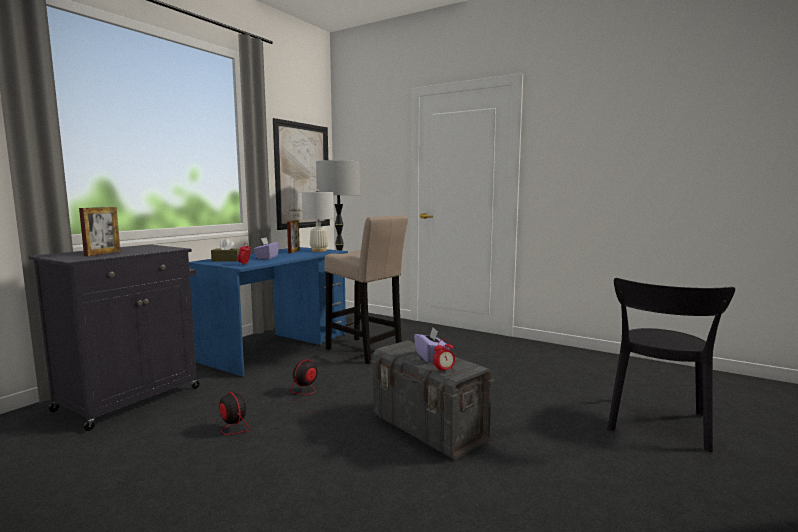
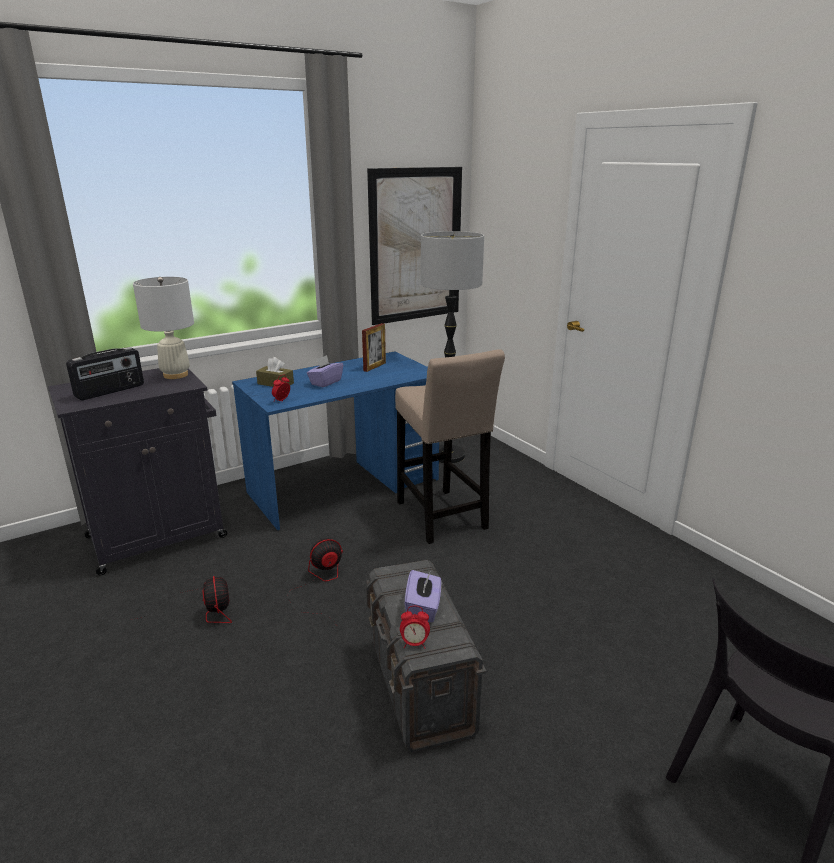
camera: 25 degrees right, 15 degrees up
picture frame [79,207,121,256] -> radio [66,347,144,400]
white table lamp [302,189,334,252] -> white table lamp moved to [133,277,194,379]

